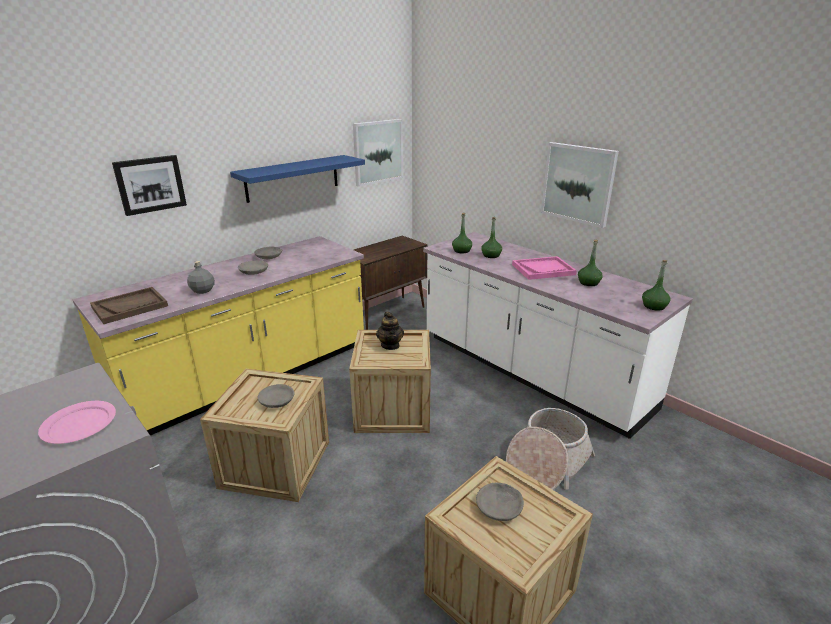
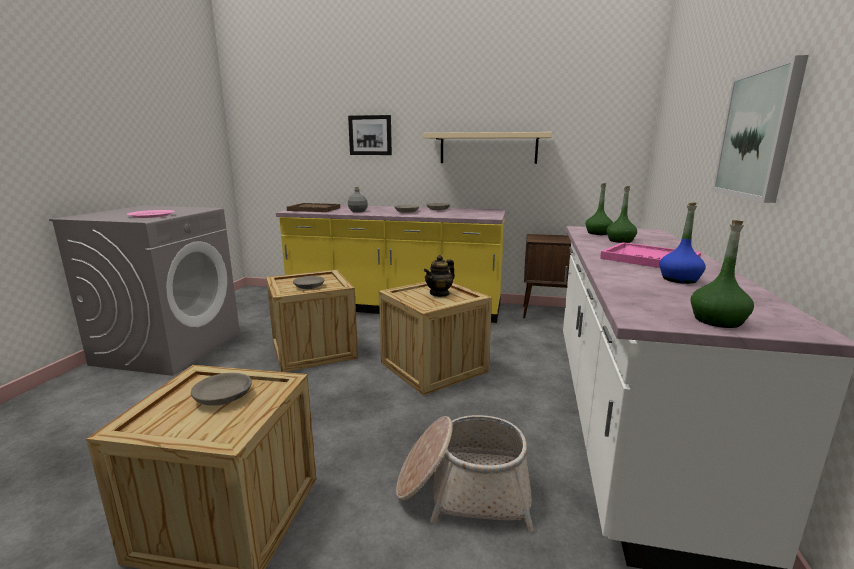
camera: 55 degrees right, 10 degrees down
blue shelf [230,155,365,203] -> beige shelf [424,132,552,164]
picture [353,119,403,187] -> none
green bottle [578,240,603,286] -> blue bottle [659,202,706,284]

